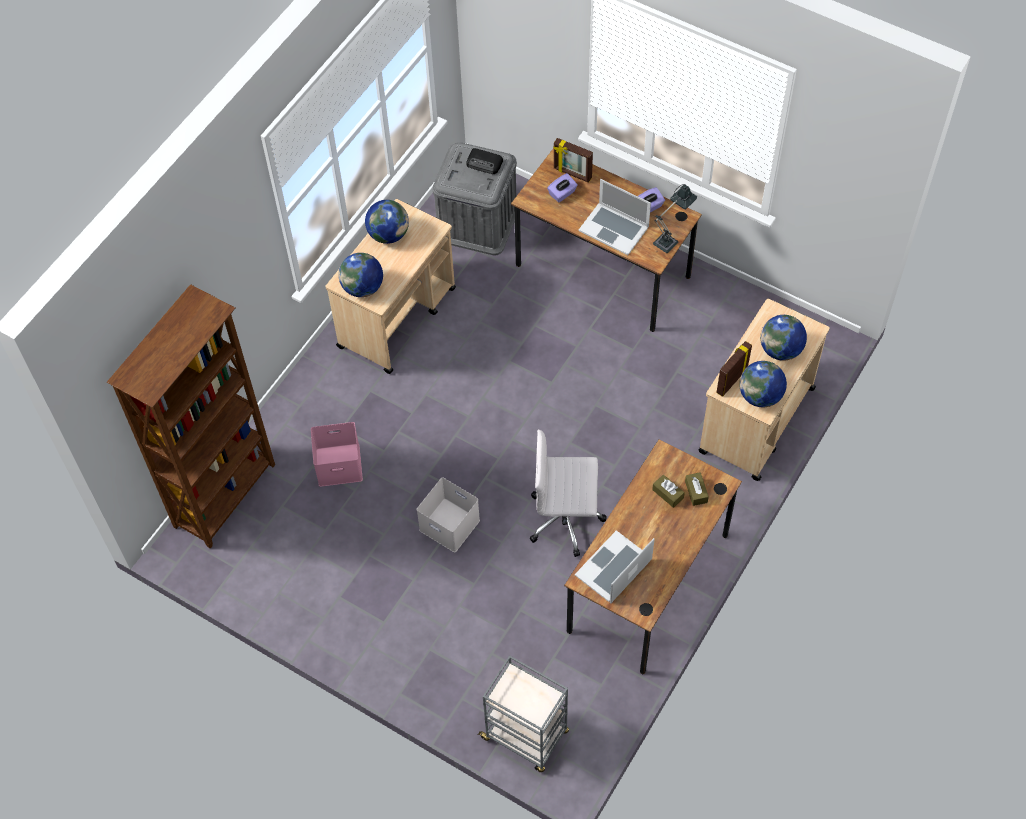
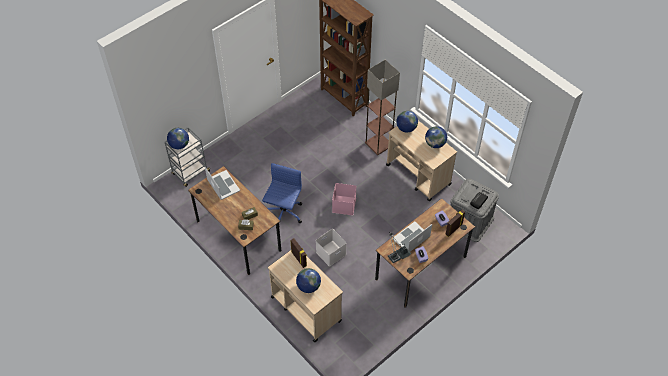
camera: 105 degrees right, 5 degrees down
pink storage box [311,422,363,487] -> pink storage box moved to [332,183,357,215]
white storage box [416,477,480,552] -> white storage box moved to [316,229,346,267]
white office chair [530,430,606,557] -> blue office chair [262,163,302,223]
globe [739,361,787,407] -> globe moved to [167,128,189,149]
none -> floor lamp [365,60,400,155]

